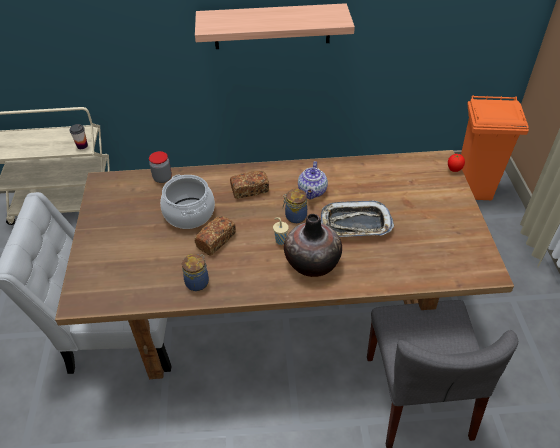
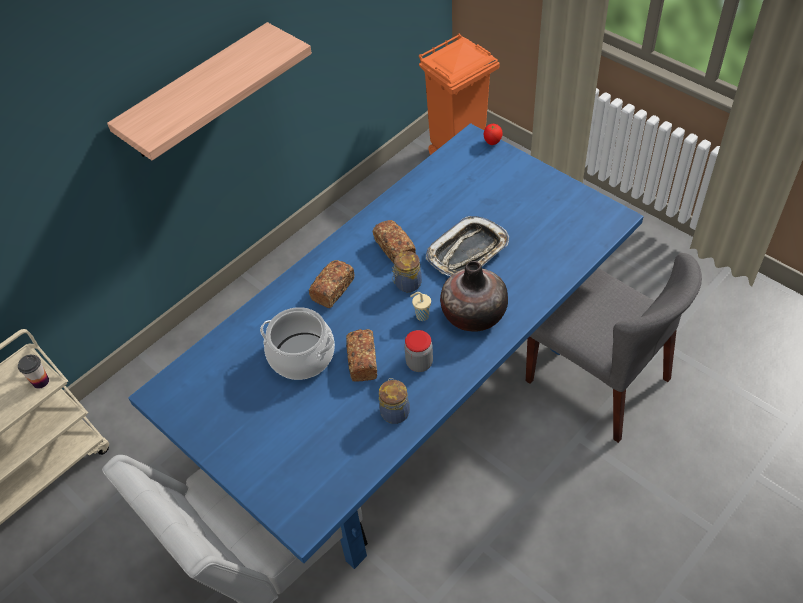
camera: 40 degrees left, 5 degrees up
brown dining table [55,150,514,379] -> blue dining table [128,123,644,569]
jar [149,151,172,183] -> jar moved to [404,330,433,372]
teapot [298,161,328,199] -> bread [373,220,416,263]

